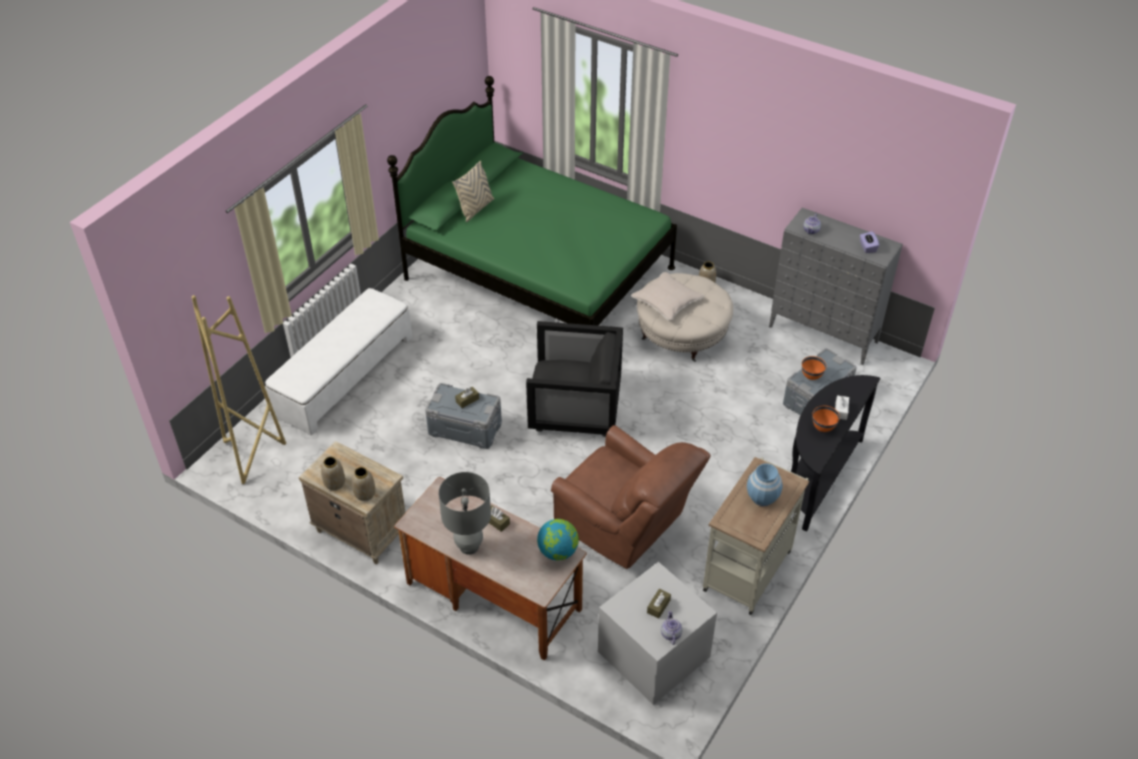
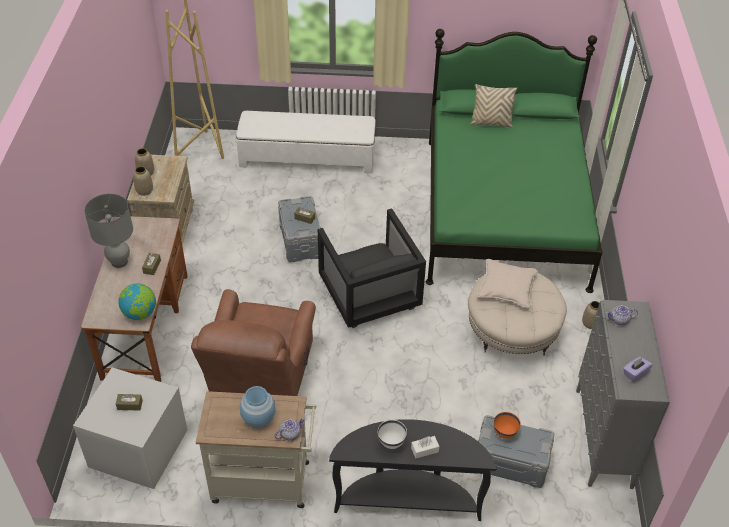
camera: 60 degrees right, 0 degrees up
teapot [661,610,682,645] -> teapot moved to [274,417,305,441]
orange bowl [812,406,840,432] -> white bowl [378,420,407,449]

